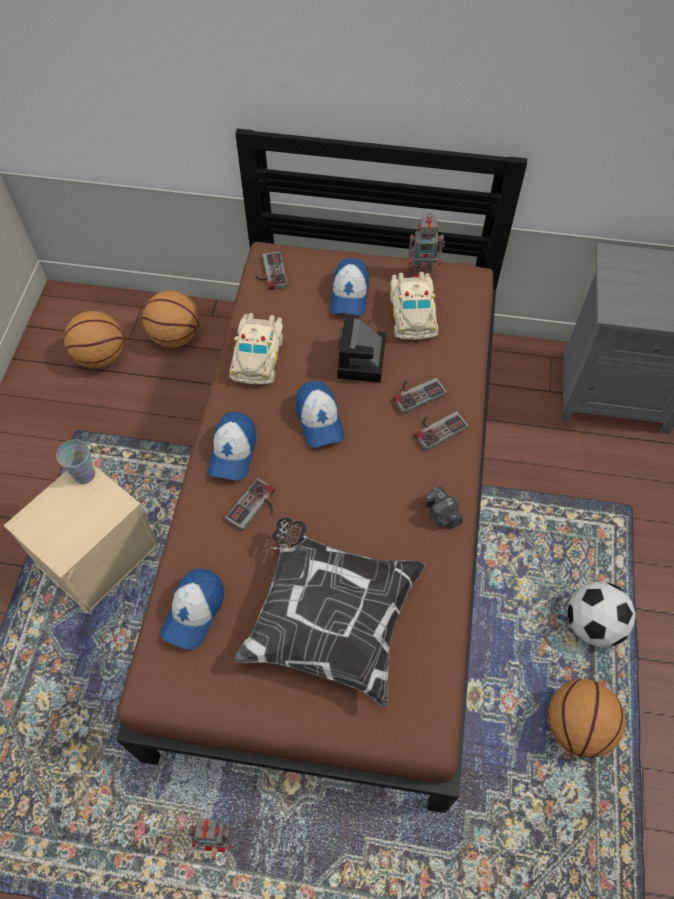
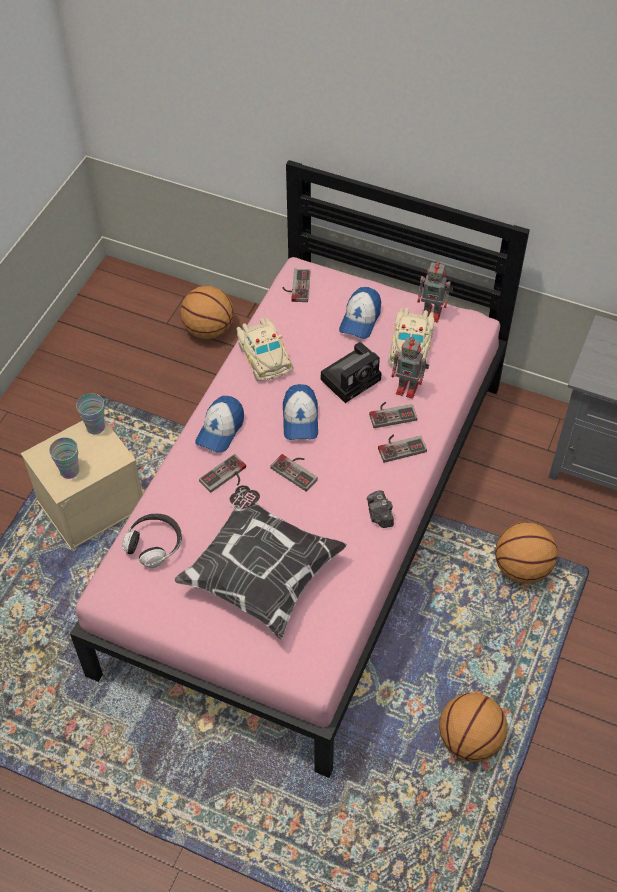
camera: 15 degrees right, 5 degrees down
basketball [64,311,124,368] -> basketball moved to [495,522,558,584]
brown bed [116,129,527,813] -> pink bed [70,160,530,778]
cap [161,568,224,650] -> headphones [122,514,182,568]
toy robot [189,818,236,852] -> toy robot moved to [391,337,429,399]
beige toy car [229,313,283,384] -> beige toy car turned 45 degrees counterclockwise [237,318,293,381]
camera [337,314,386,383] -> camera turned 150 degrees counterclockwise [321,342,382,403]
football [567,582,636,647] -> none
none -> cup [49,437,79,479]
none -> game controller [270,454,318,492]

